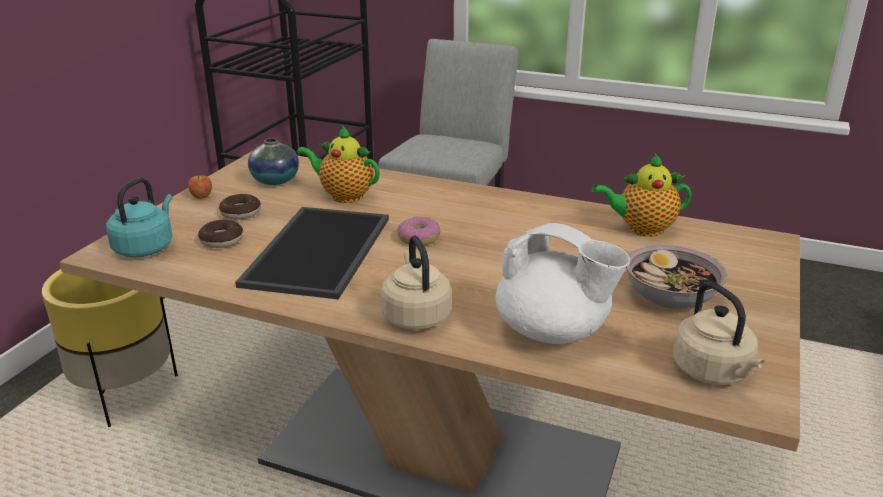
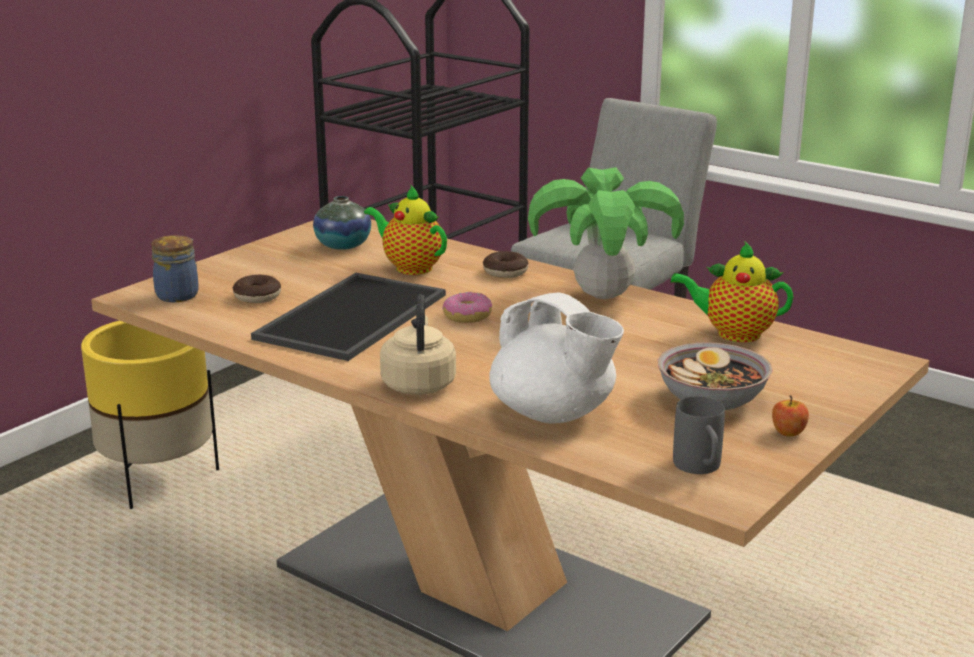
camera: 15 degrees right, 5 degrees down
turquoise kettle [106,178,173,257] -> jar [151,235,199,302]
apple [188,172,212,199] -> apple moved to [772,395,809,436]
donut [219,194,261,220] -> donut moved to [483,251,528,278]
beige kettle [673,282,764,385] -> grey mug [673,396,725,474]
none -> potted plant [528,167,684,299]

